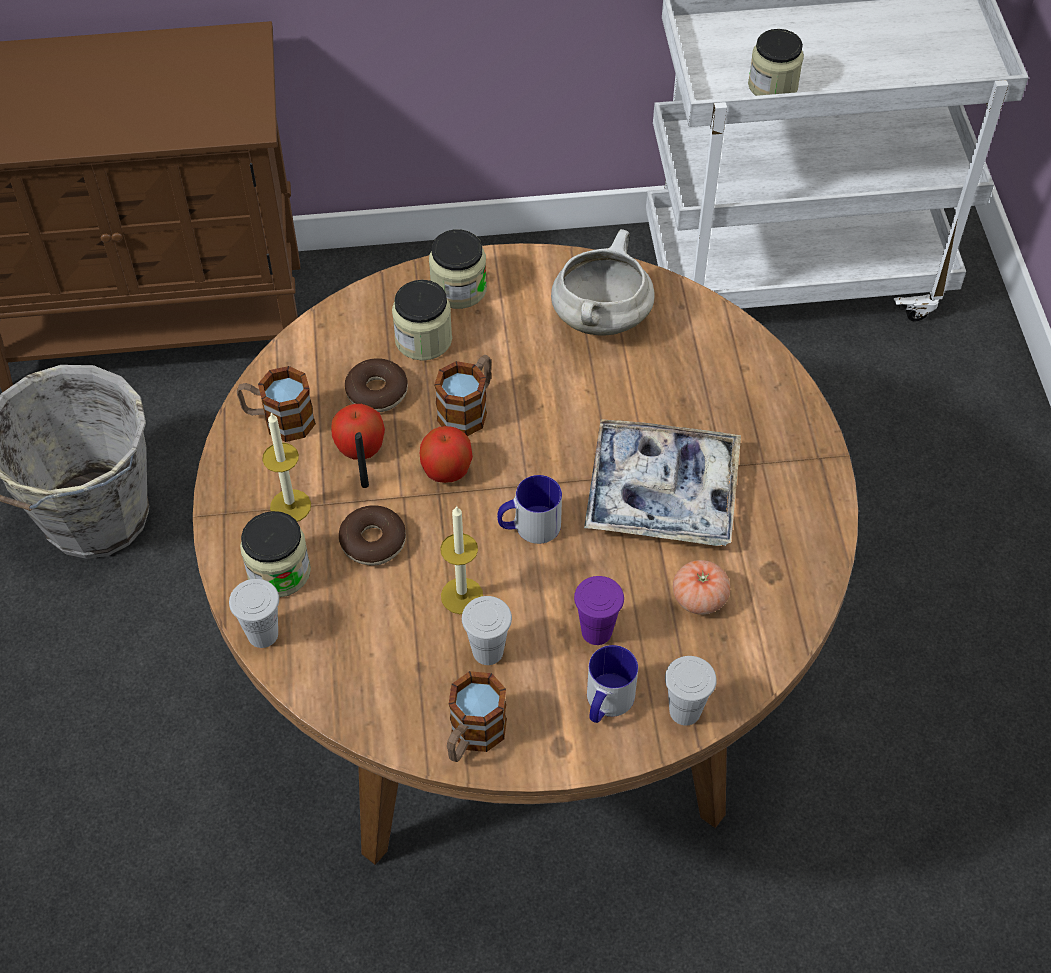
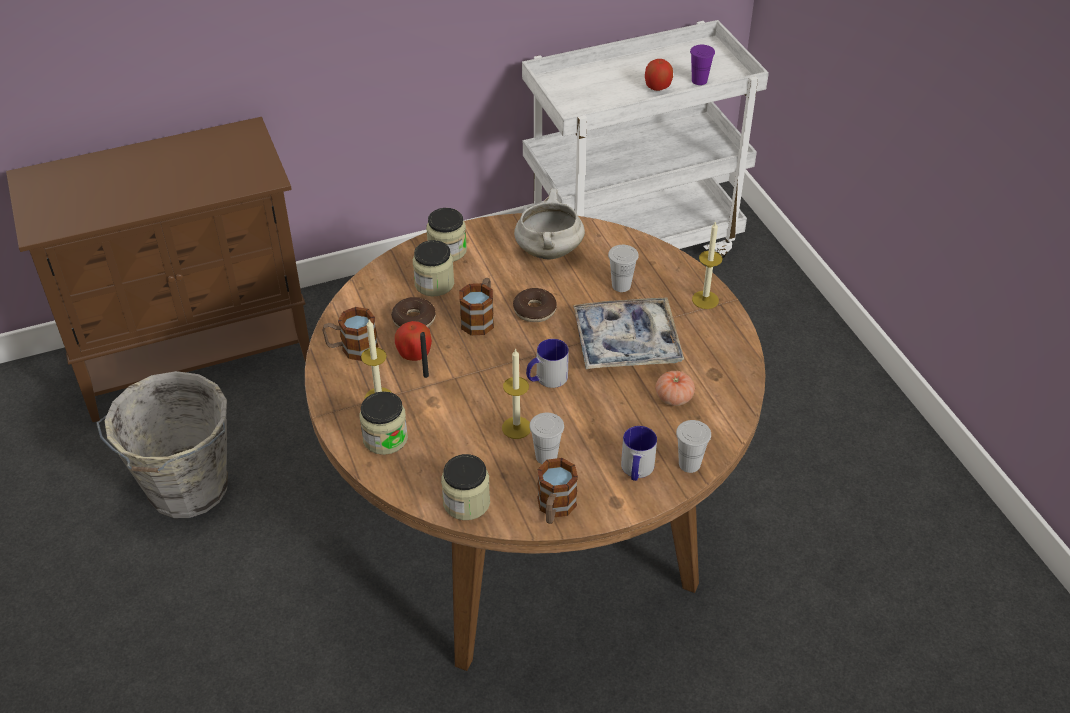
camera: 15 degrees left, 10 degrees down
white cup [229,579,279,648] -> white cup moved to [608,245,639,292]
donut [339,505,406,566] -> donut moved to [513,288,557,322]
apple [420,426,473,483] -> apple moved to [645,59,673,91]
purple cup [574,576,624,645] -> purple cup moved to [690,45,715,85]
jar [748,29,804,96] -> jar moved to [441,454,490,520]
none -> candle [692,221,722,309]

